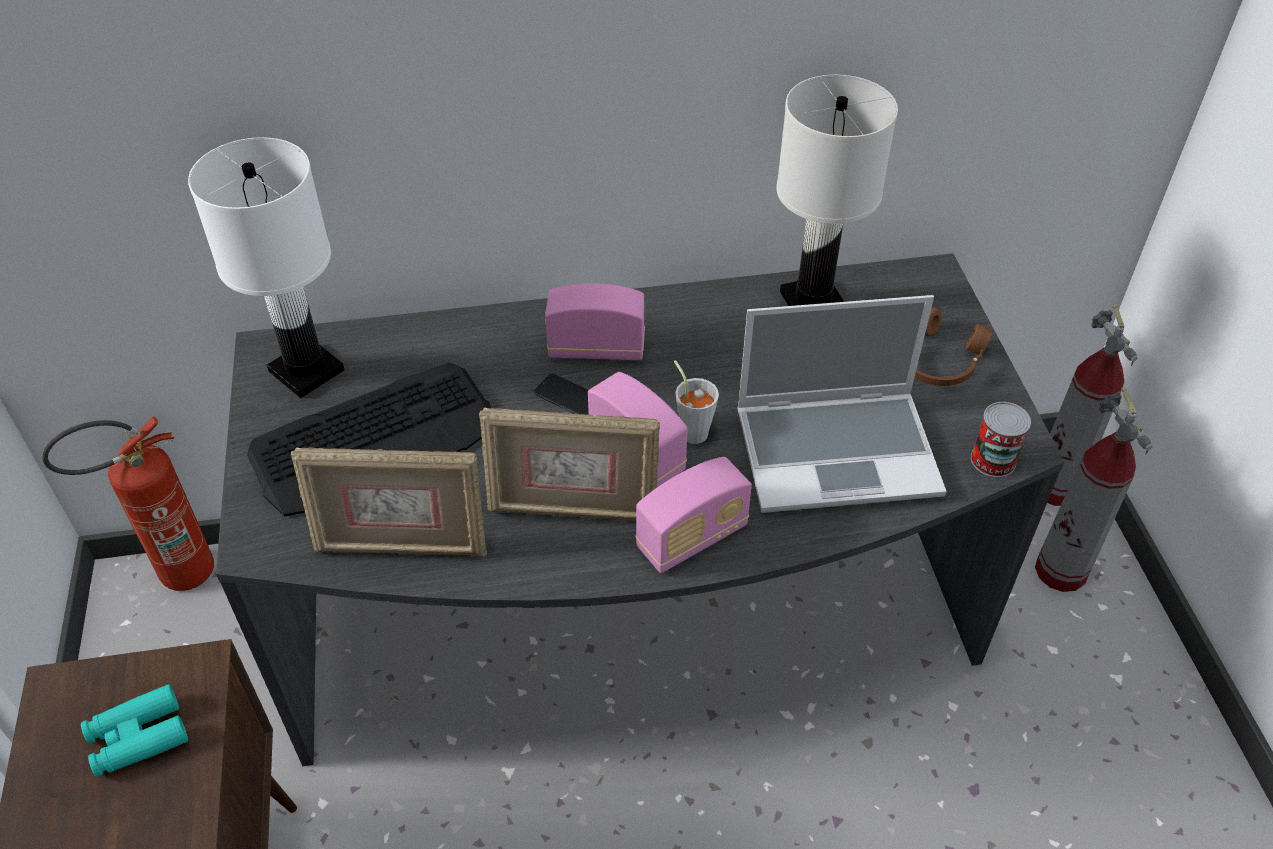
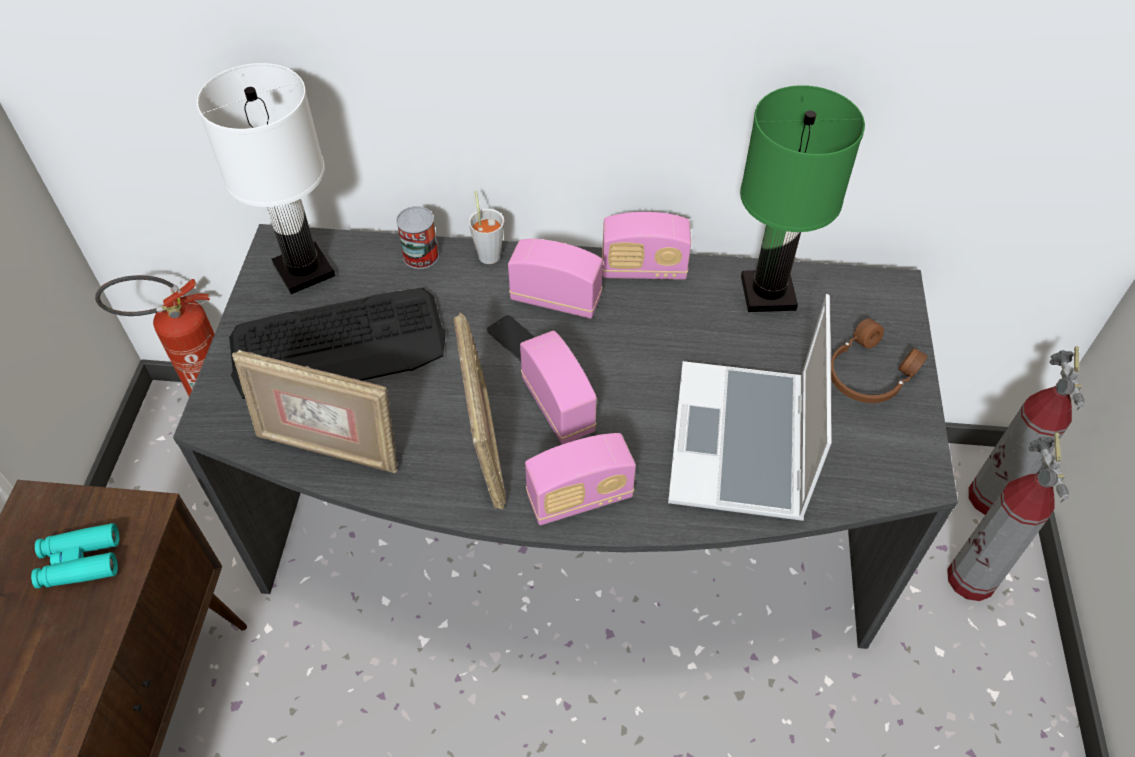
camera: 15 degrees right, 5 degrees up
picture frame [479,407,660,521] -> picture frame turned 120 degrees counterclockwise [454,312,506,510]
grey cup [674,360,719,444] -> grey cup moved to [469,191,504,264]
laptop [737,295,947,513] -> laptop turned 90 degrees clockwise [668,294,832,521]
white table lamp [776,75,898,306] -> green table lamp [740,85,865,312]
can [971,402,1031,477] -> can moved to [396,206,439,269]
none -> radio [602,212,691,280]

